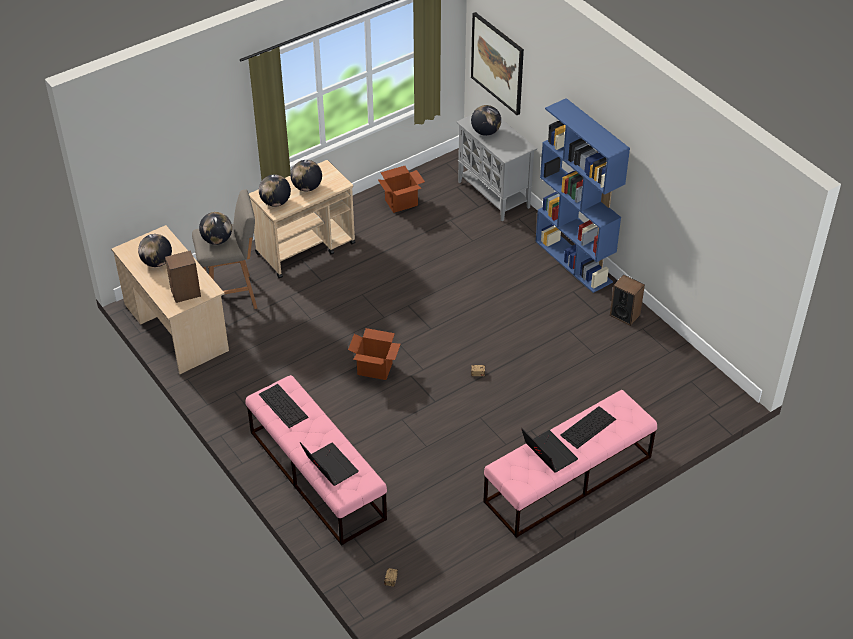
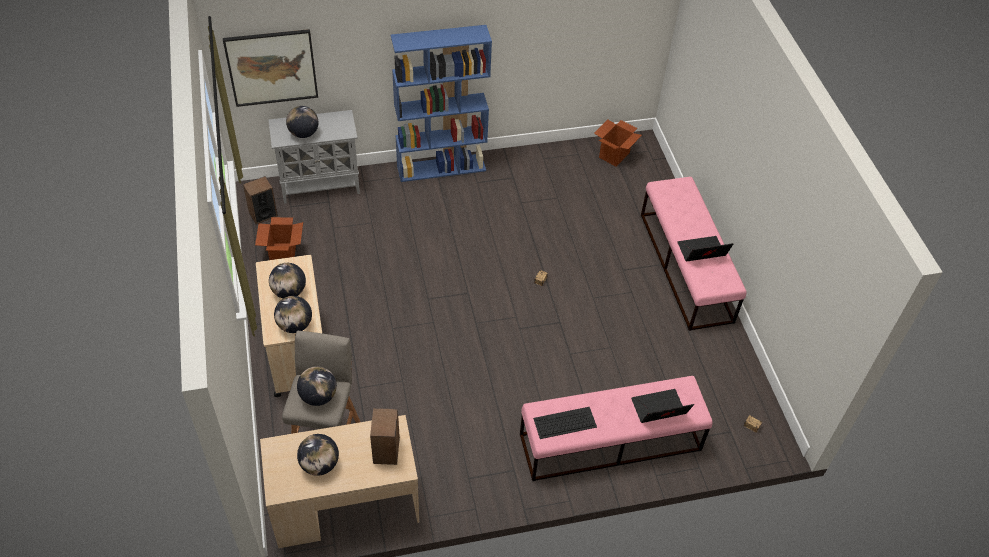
camera: 70 degrees left, 5 degrees up
cardboard box [348,328,401,380] -> cardboard box moved to [594,120,642,166]
keyboard [560,406,616,449] -> none
speaker [610,274,645,326] -> speaker moved to [243,176,278,224]

